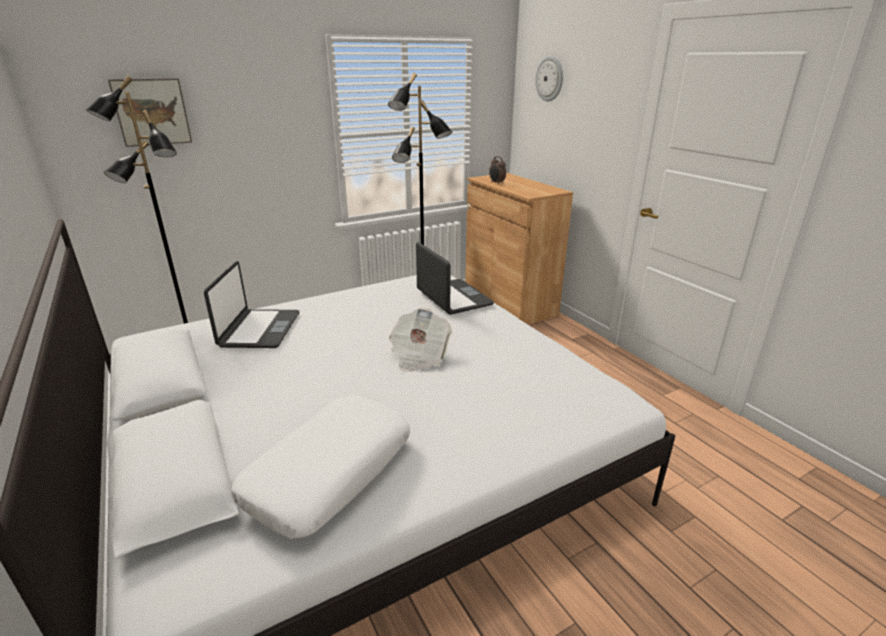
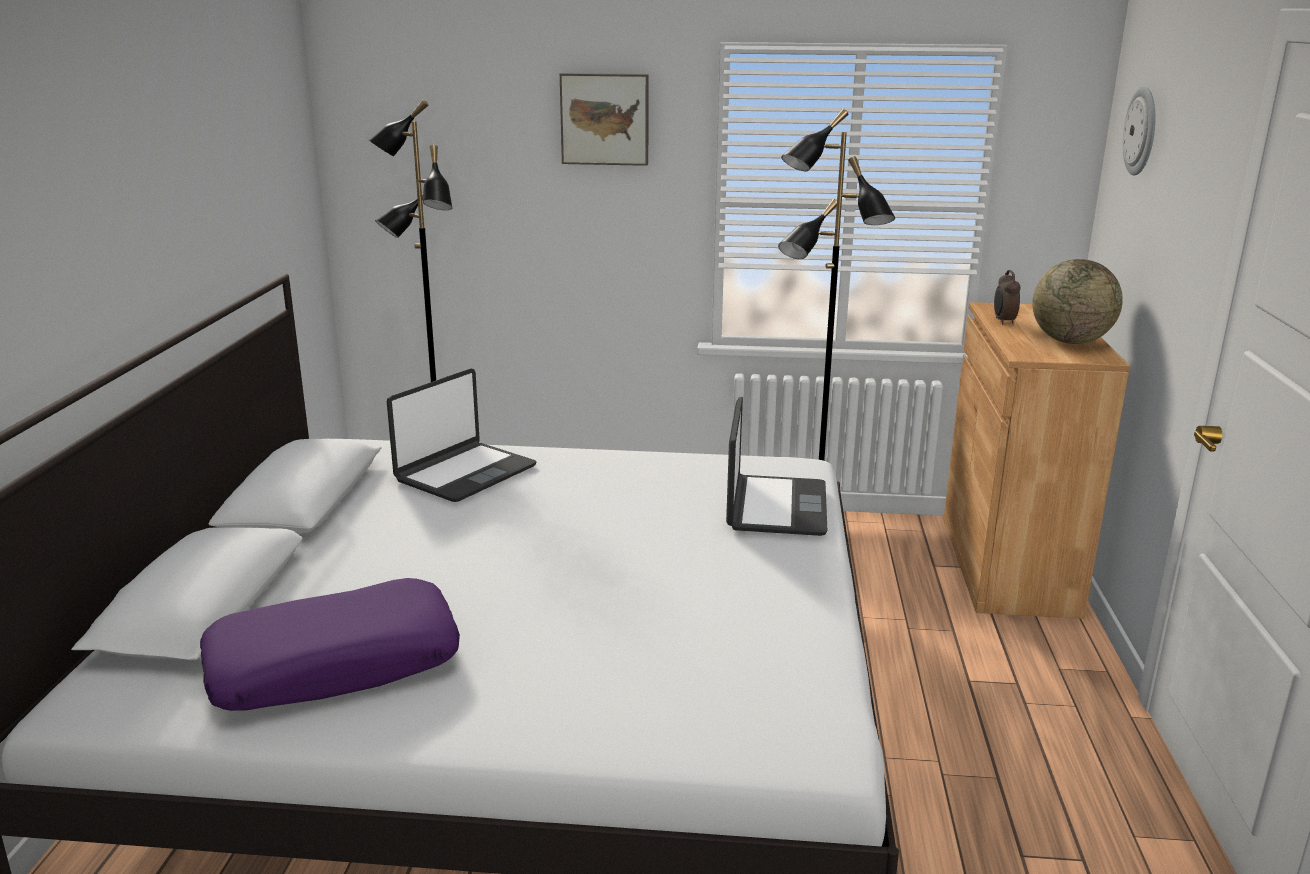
camera: 35 degrees right, 5 degrees down
picture [108,78,192,147] -> picture moved to [560,73,649,166]
white pillow [231,396,410,539] -> purple pillow [200,578,460,711]
newspaper [389,308,452,372] -> none
none -> globe [1032,259,1123,344]

